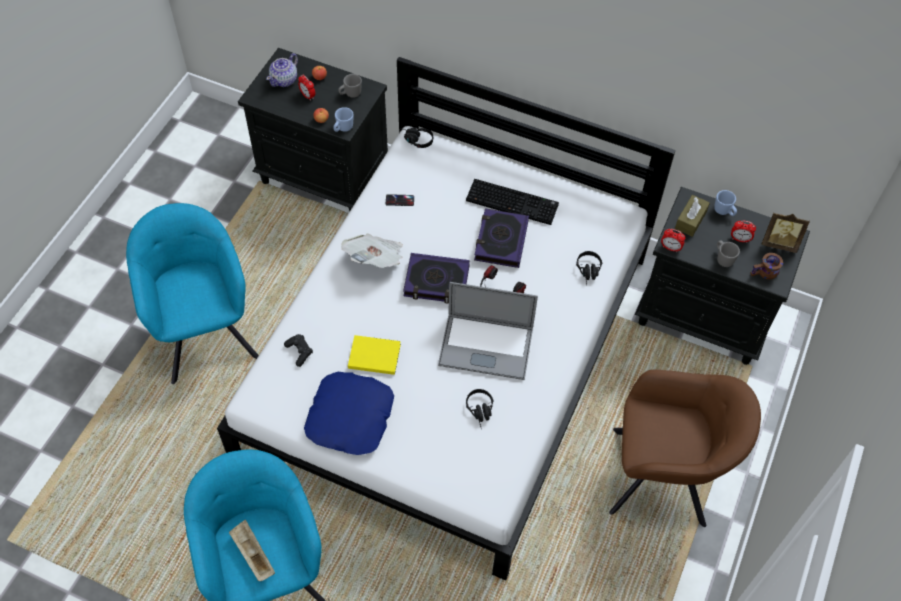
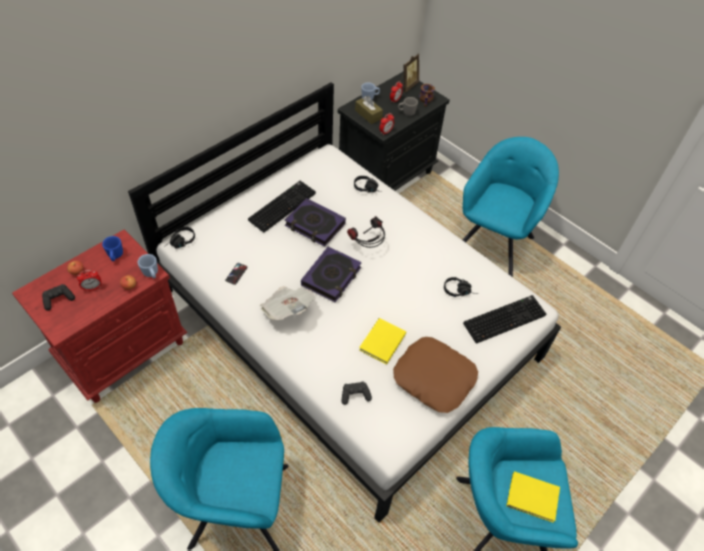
camera: 70 degrees left, 5 degrees down
beige tray [229,520,275,581] -> yellow book [506,471,560,523]
black nightstand [238,48,388,212] -> red nightstand [12,229,188,403]
teapot [266,53,298,87] -> black game controller [42,284,75,311]
blue pillow [304,372,394,455] -> brown pillow [393,337,478,413]
grey mug [338,74,362,98] -> blue mug [102,236,123,261]
laptop [438,282,538,380] -> none
brown armchair [609,370,761,527] -> turquoise armchair [462,137,559,277]
none -> keyboard [463,295,546,344]

